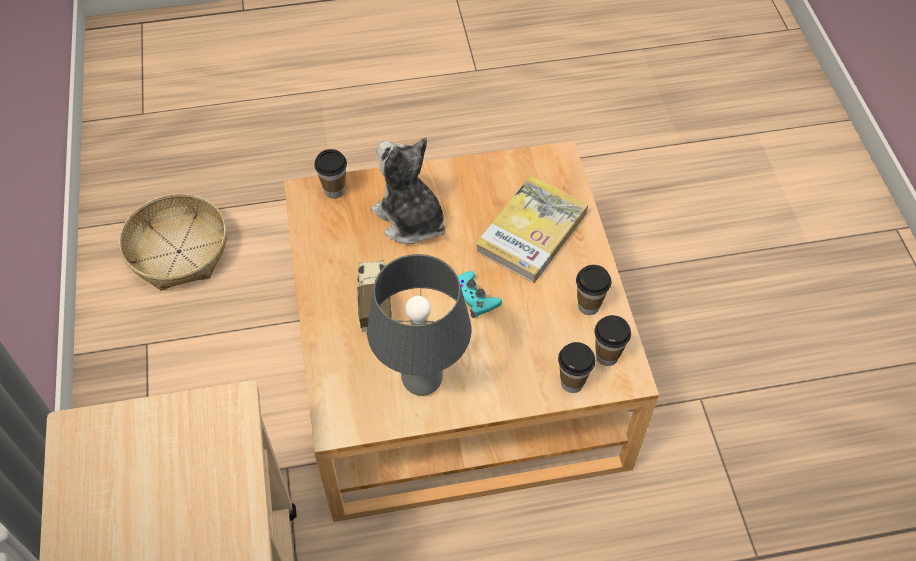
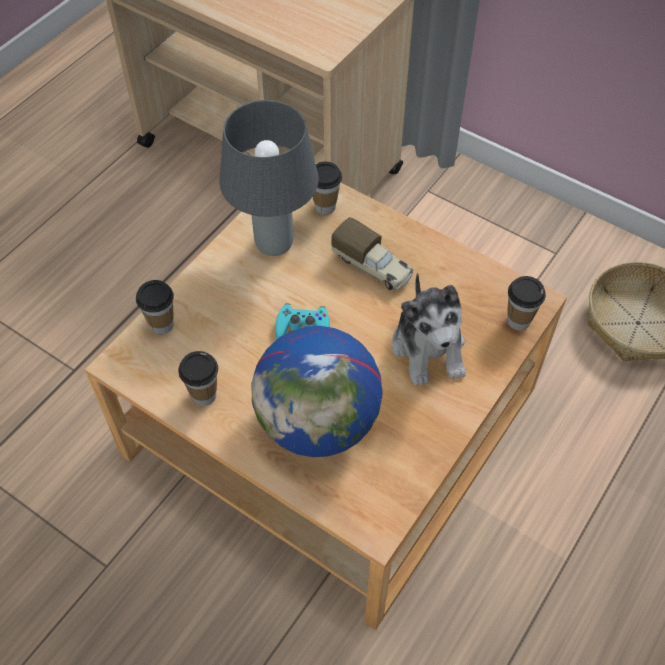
camera: 135 degrees right, 0 degrees up
plush toy [371,137,445,245] -> plush toy turned 75 degrees clockwise [392,273,466,386]
book [475,176,588,283] -> globe [252,326,383,457]
cup [594,315,631,366] -> cup moved to [313,162,342,215]

